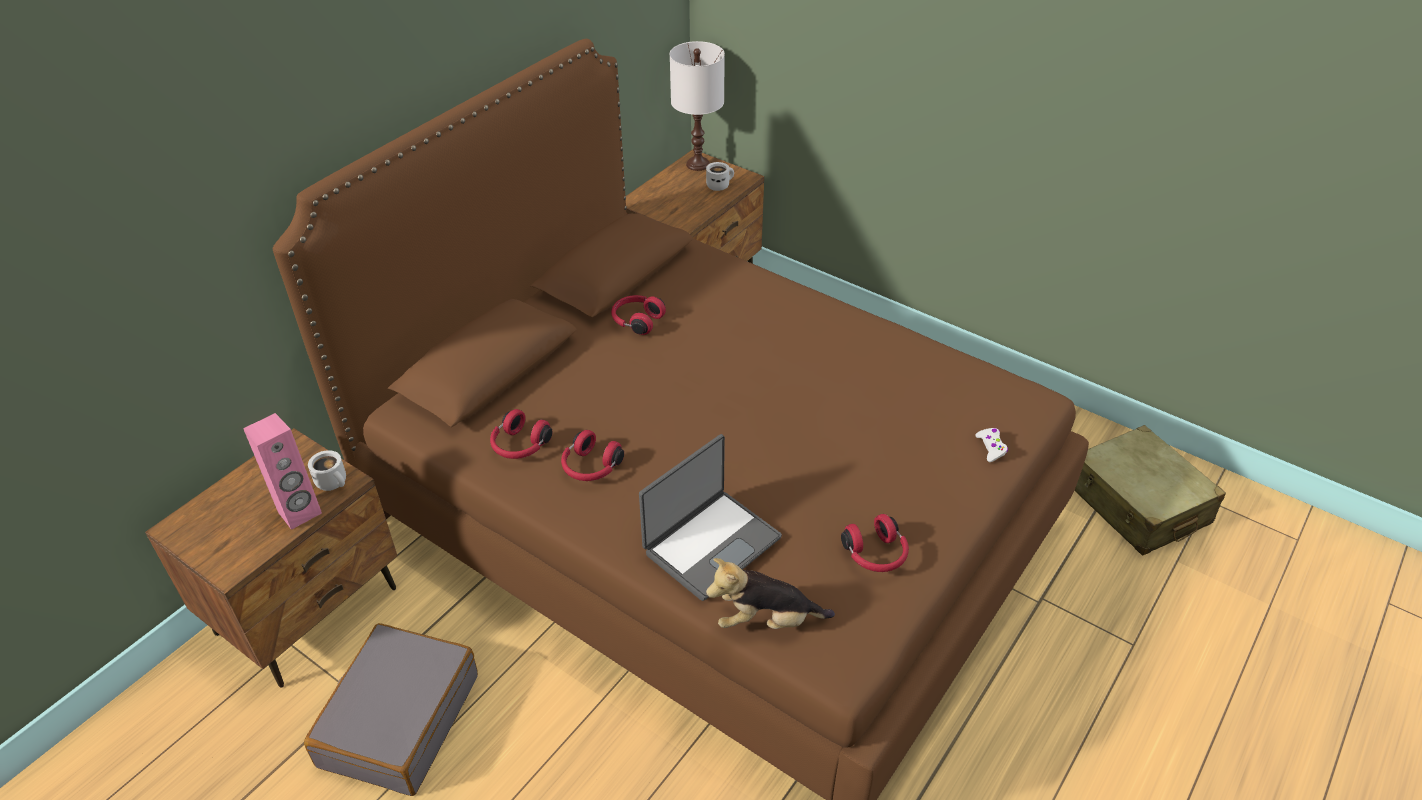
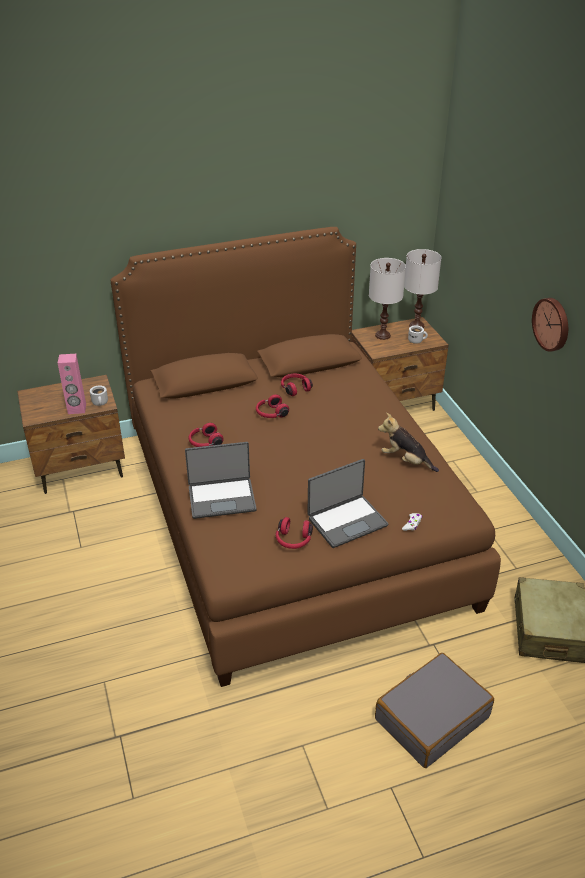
camera: 35 degrees right, 5 degrees down
grey suitcase [304,623,478,796] -> grey suitcase moved to [375,653,494,768]
red headphones [490,409,552,459] -> red headphones moved to [256,394,289,418]
plush toy [706,558,835,629] -> plush toy moved to [378,413,439,472]
none -> laptop [307,459,388,548]
none -> white table lamp [369,258,406,340]
none -> wall clock [532,298,568,352]

